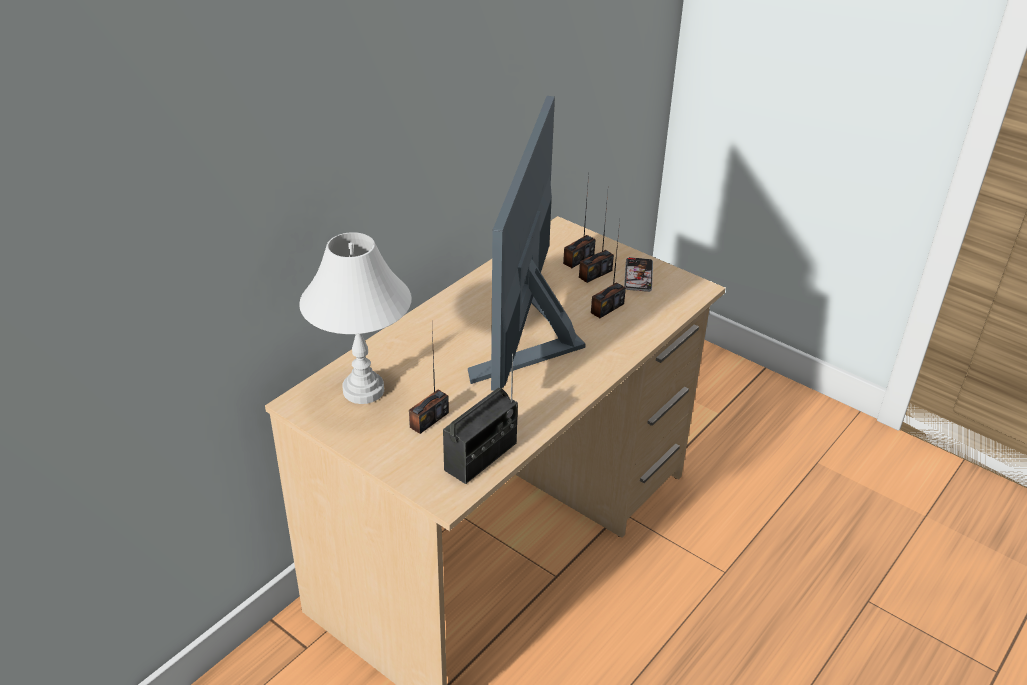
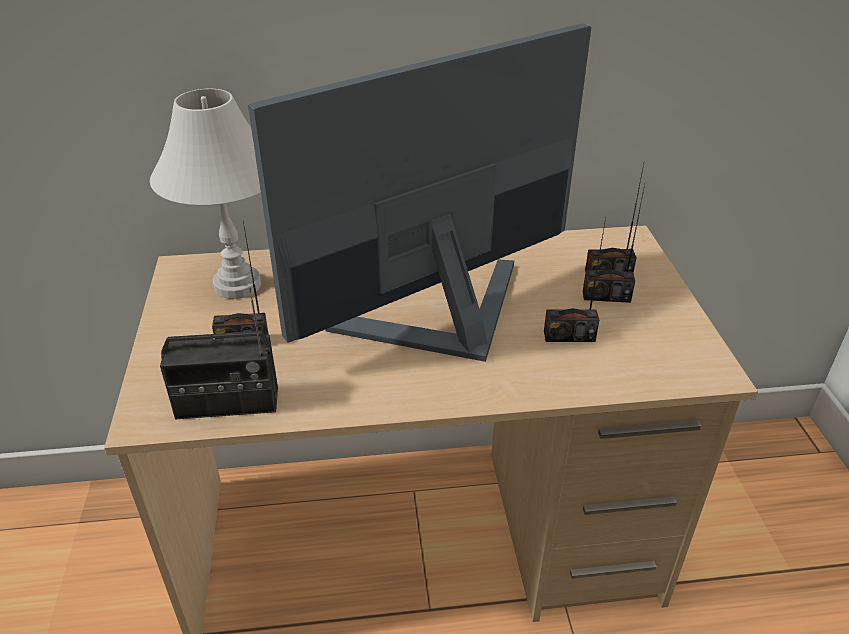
camera: 45 degrees right, 0 degrees up
phone [624,257,653,292] -> none

